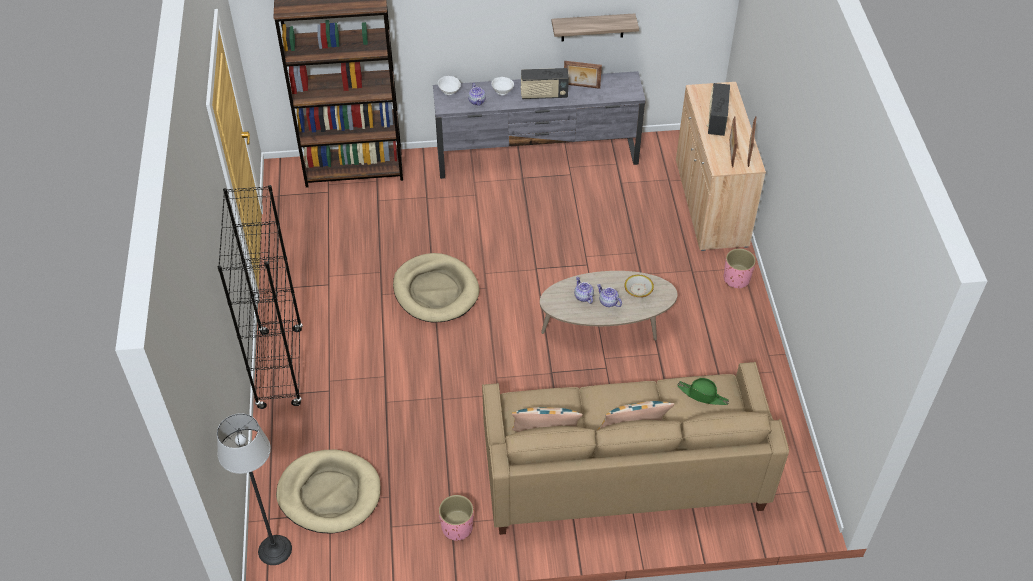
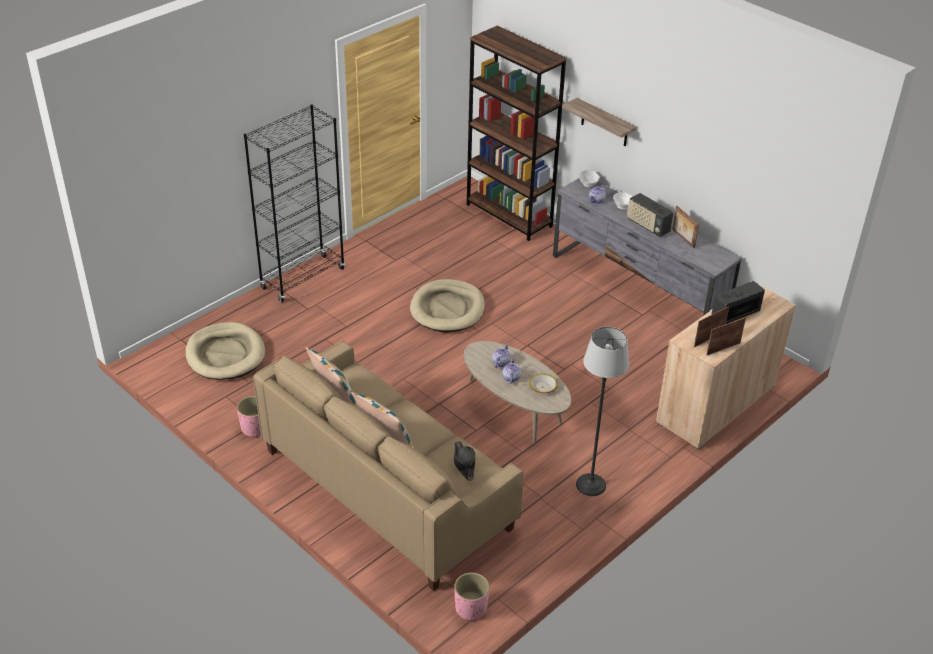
camera: 50 degrees right, 10 degrees down
floor lamp [217,413,292,565] -> floor lamp moved to [576,327,629,496]
shelf [552,13,639,41] -> shelf moved to [562,98,636,146]
green hat [677,378,729,405] -> black hat [454,441,475,481]
pink planter [724,248,756,288] -> pink planter moved to [454,573,489,621]

